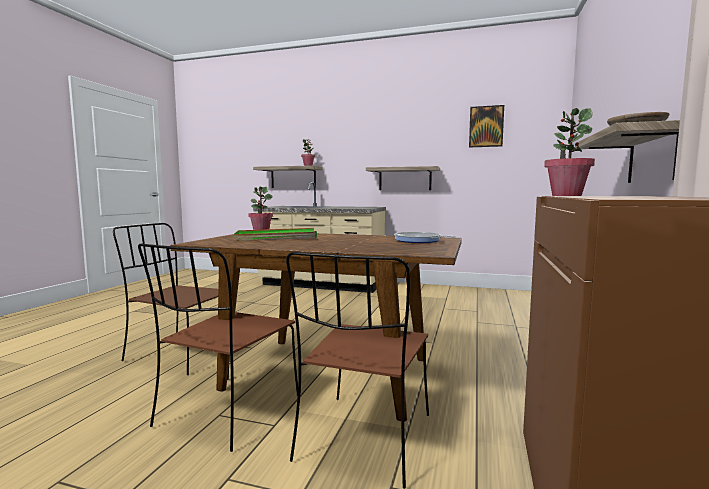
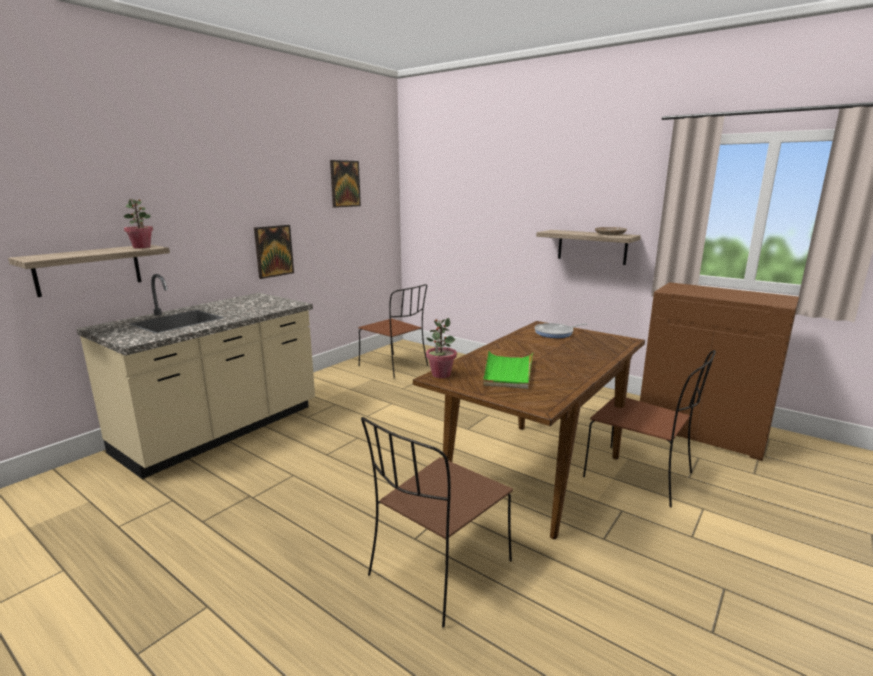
camera: 70 degrees left, 10 degrees up
brown chair [138,244,298,452] -> brown chair moved to [358,284,428,378]
shelf [366,166,440,190] -> picture [254,225,294,279]
potted plant [544,108,595,196] -> none

